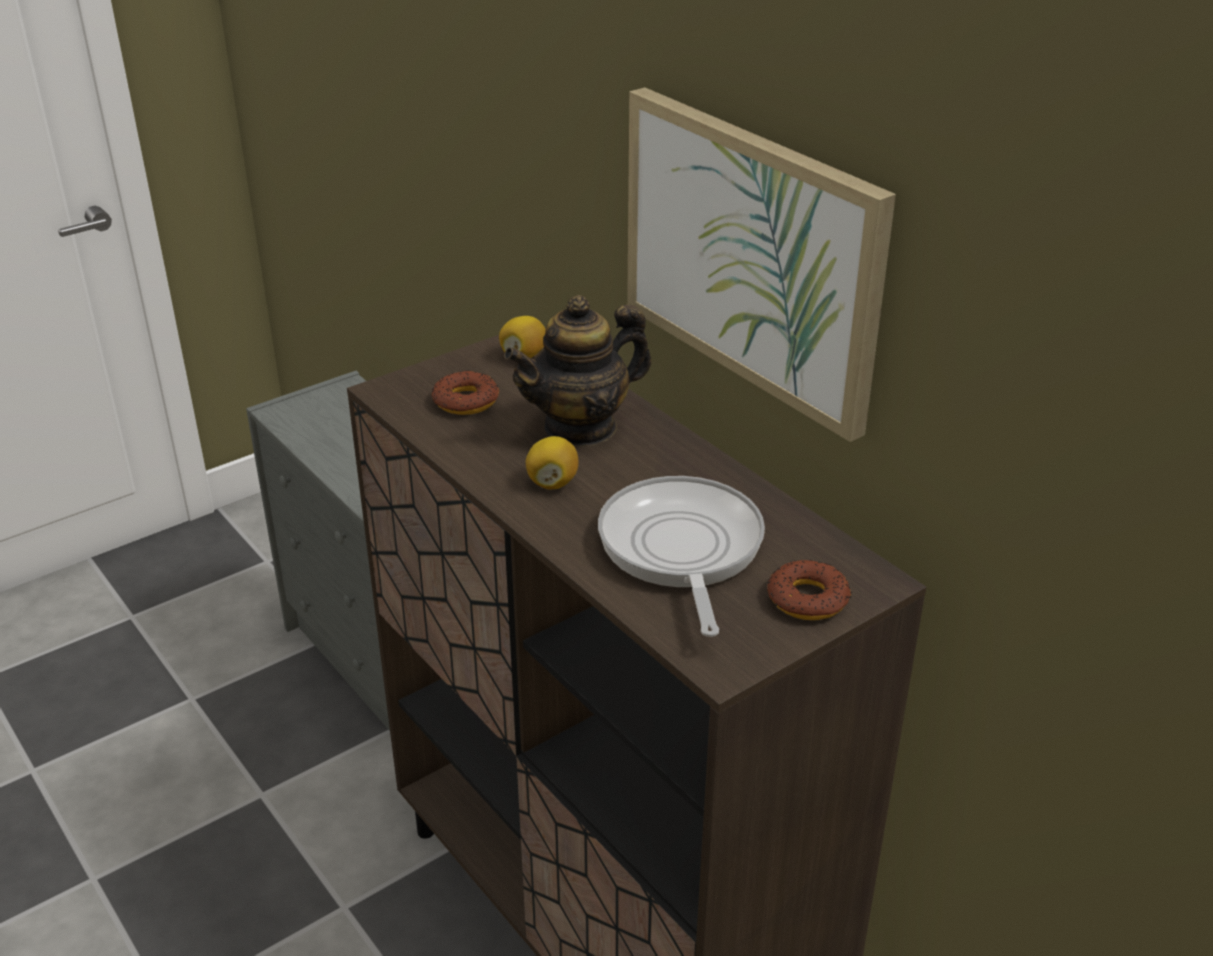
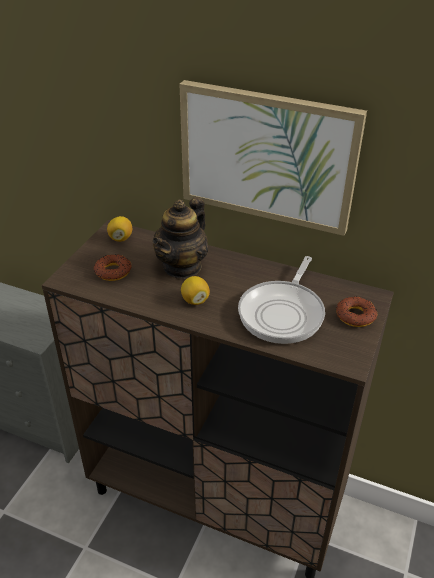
camera: 30 degrees left, 5 degrees up
frying pan [598,476,765,637] -> frying pan turned 120 degrees counterclockwise [238,256,325,344]

